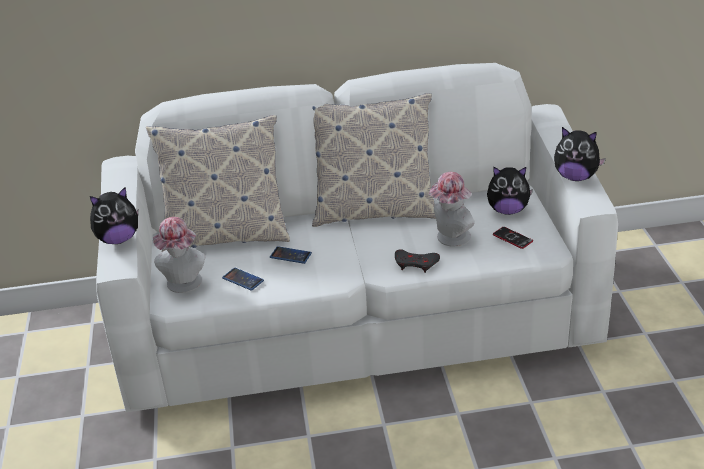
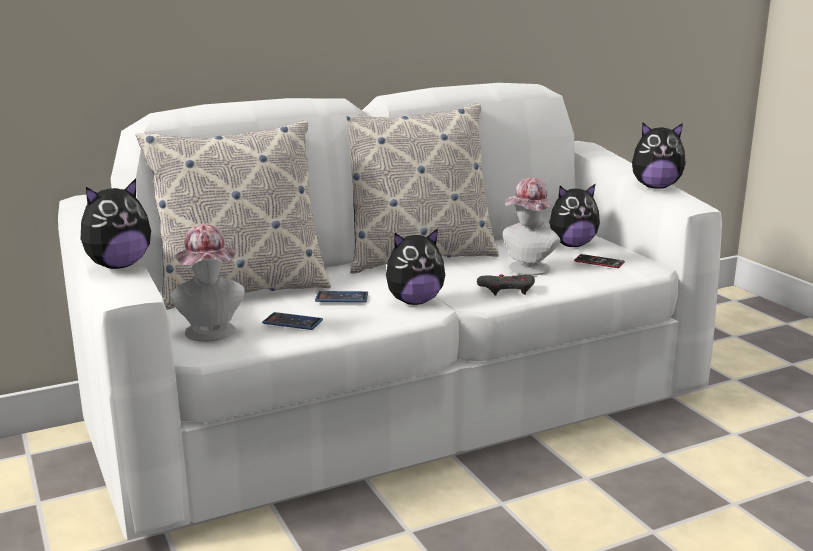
camera: 20 degrees left, 15 degrees down
none -> plush toy [386,228,445,305]

